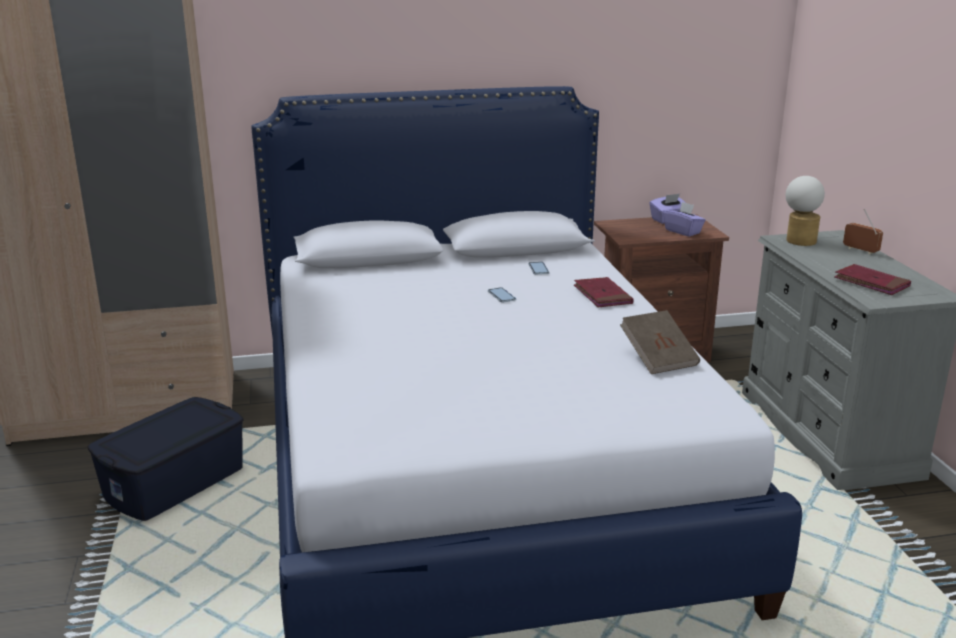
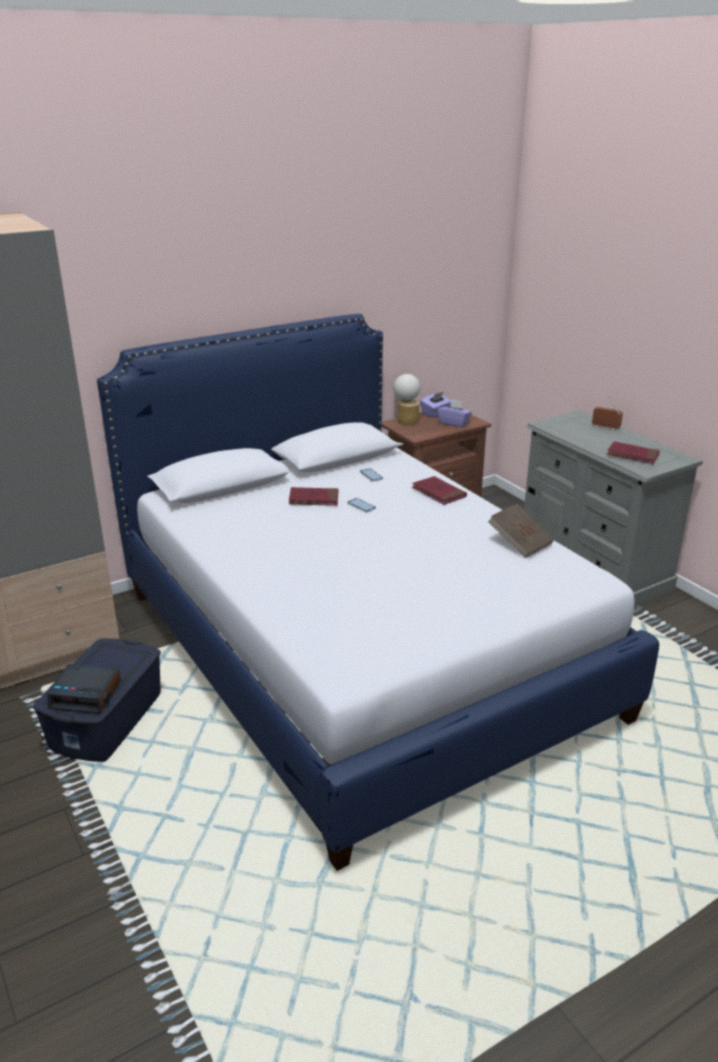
camera: 20 degrees left, 5 degrees up
table lamp [786,176,825,246] -> table lamp moved to [393,374,420,425]
none -> alarm clock [47,664,121,714]
none -> red book [289,487,338,506]

